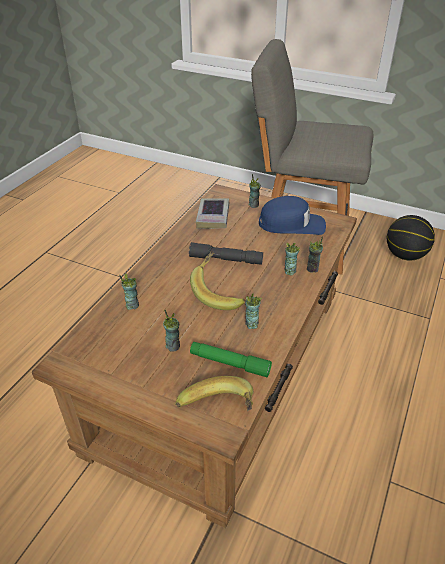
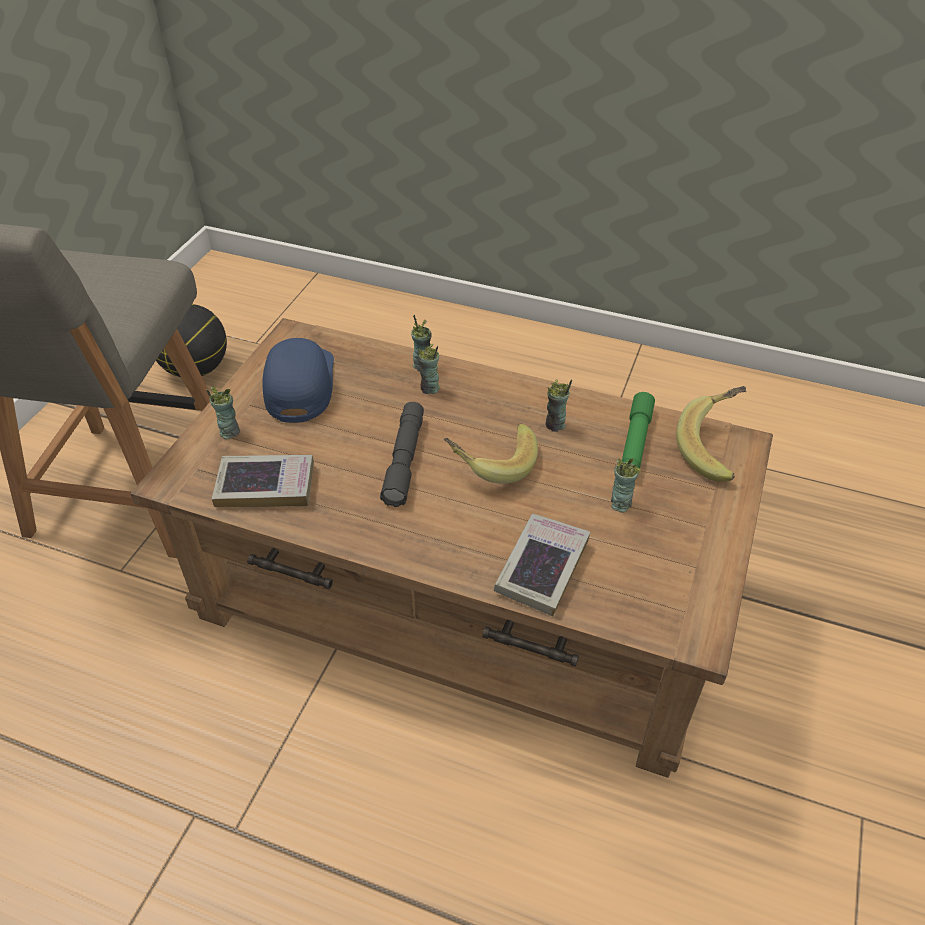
camera: 95 degrees left, 5 degrees up
cup [119,274,139,310] -> book [494,514,590,616]

